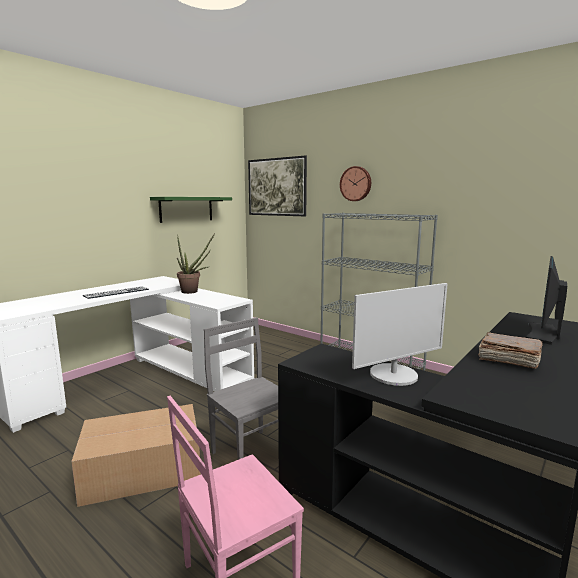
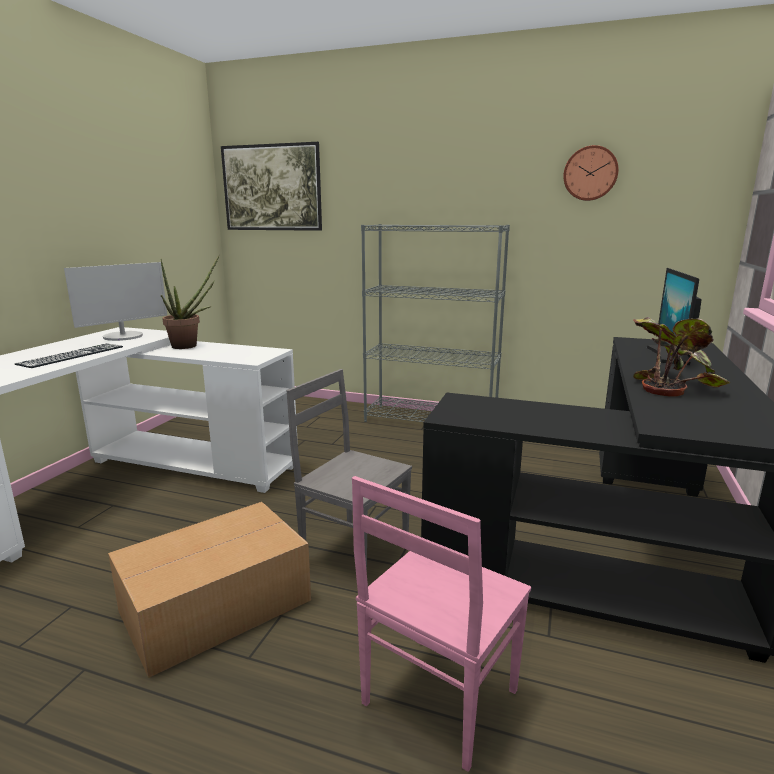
camera: 20 degrees left, 5 degrees up
green shelf [150,197,232,223] -> none
wall clock [340,166,371,201] -> wall clock moved to [563,145,619,201]
monitor [352,283,448,386] -> monitor moved to [64,262,167,341]
brown book [478,332,543,369] -> potted plant [633,317,730,396]

